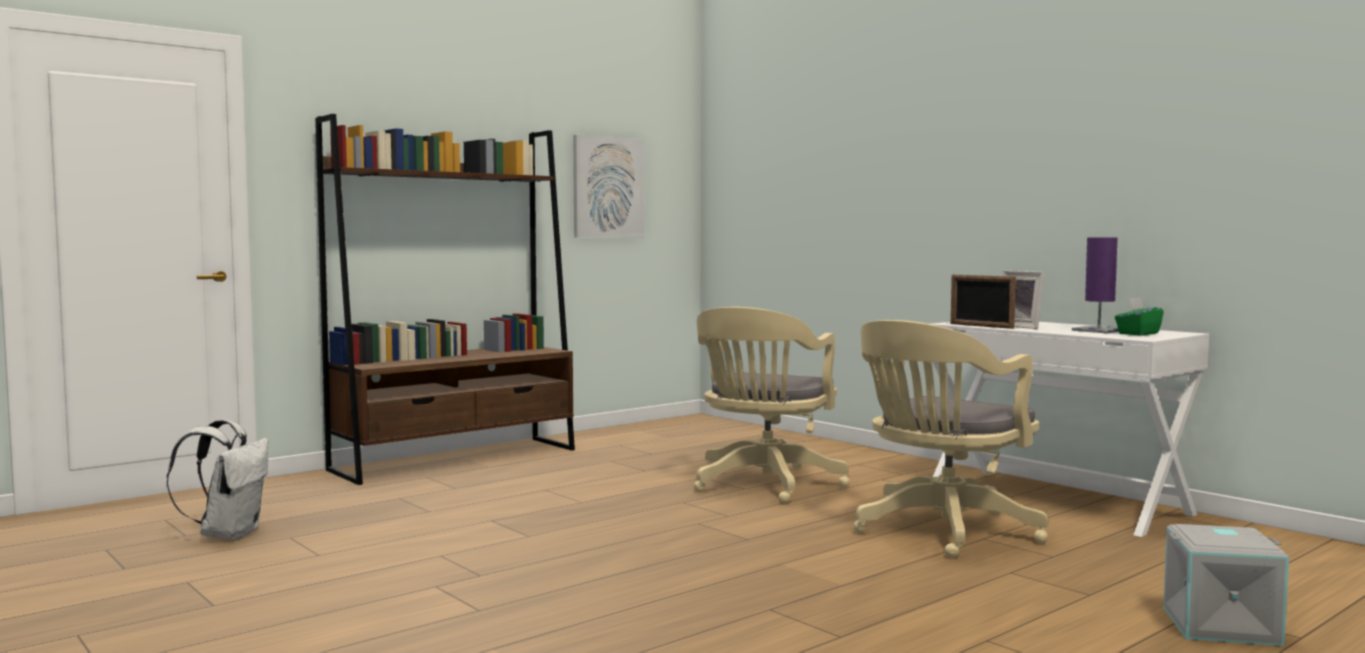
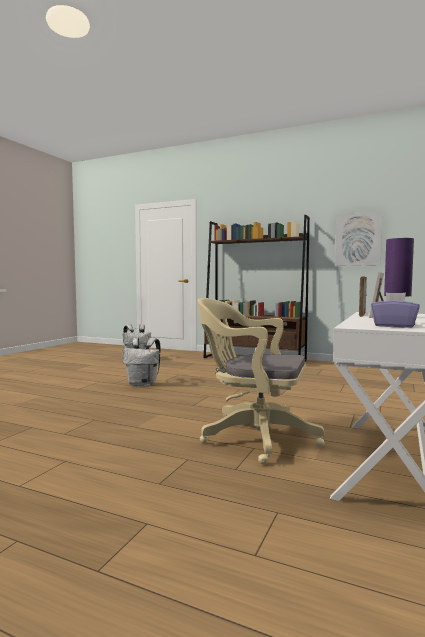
camera: 65 degrees right, 0 degrees up
beige office chair [694,307,850,504] -> none
green tissue box [1115,298,1164,336] -> purple tissue box [371,293,420,328]
grey storage box [1163,524,1289,646] -> none
none -> white backpack [122,337,161,387]

